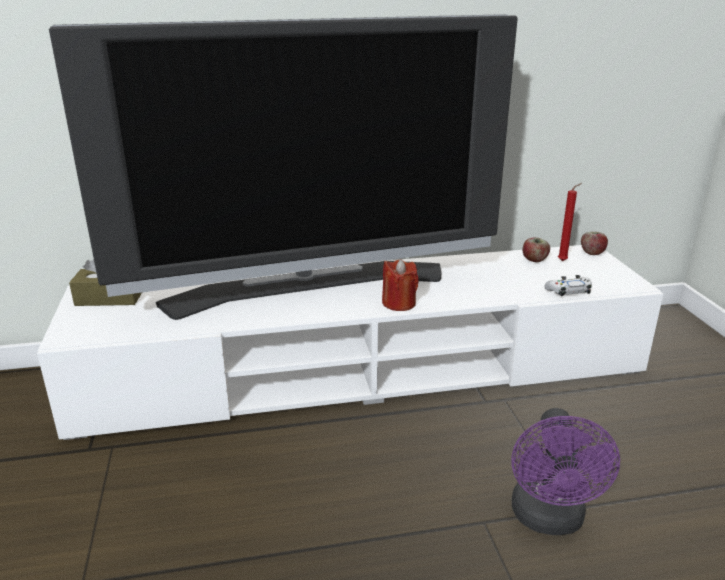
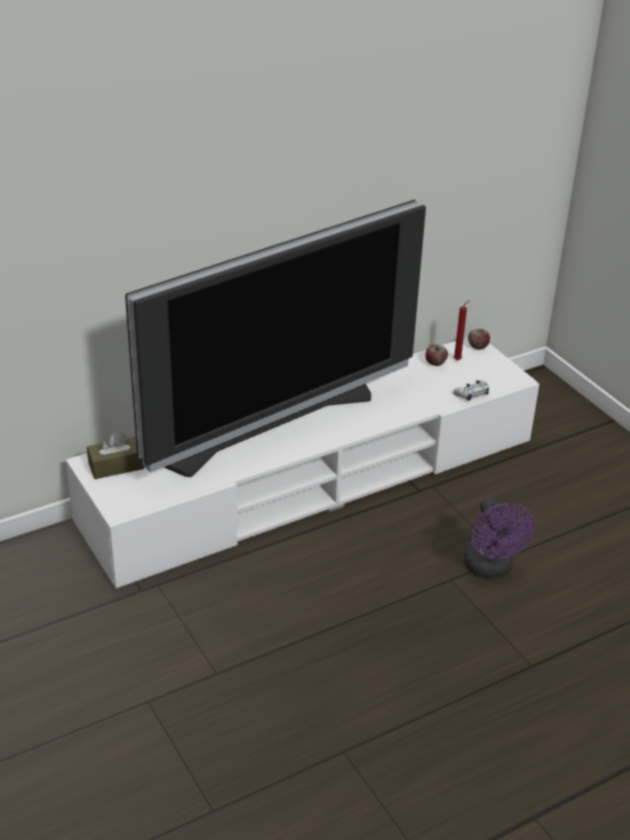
camera: 20 degrees left, 10 degrees up
red candle [382,259,419,311] -> none

